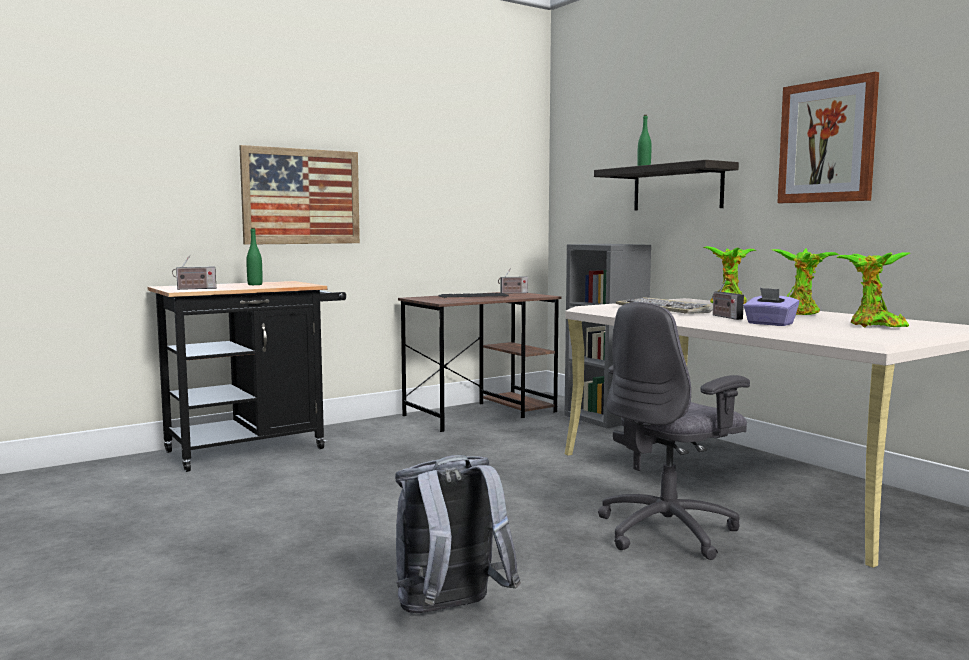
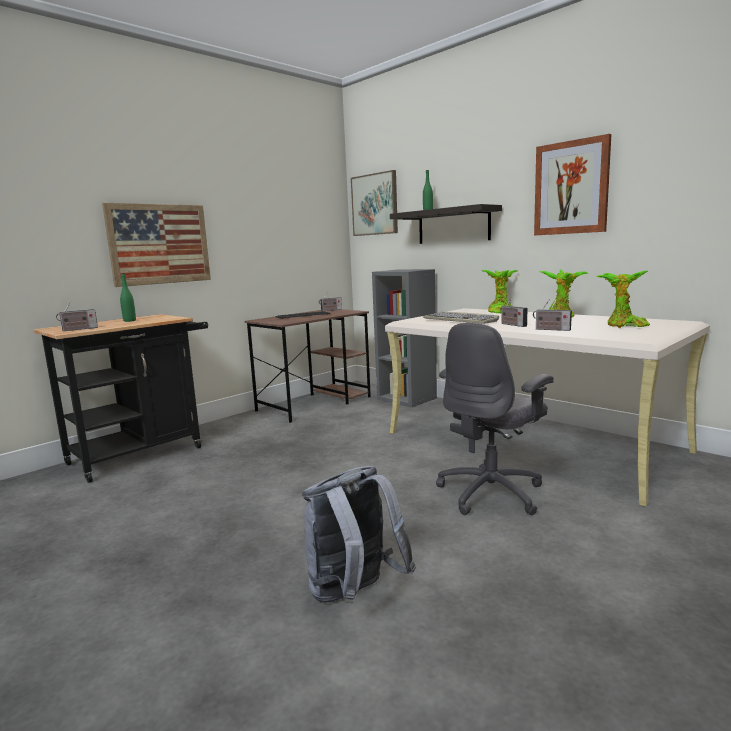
camera: 10 degrees left, 5 degrees up
purple tissue box [744,288,799,326] -> radio [533,299,572,331]
none -> picture [351,170,398,236]

